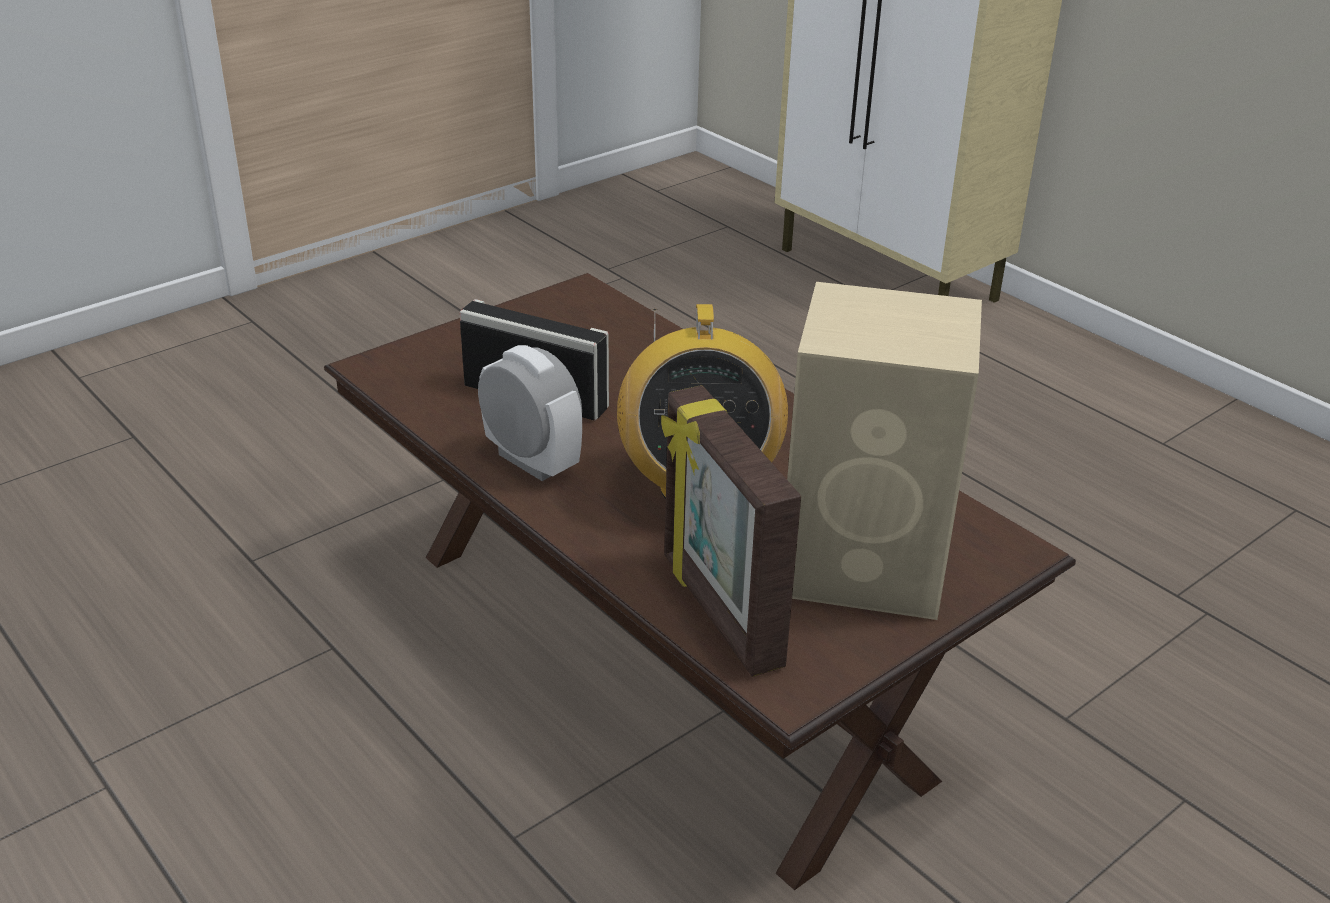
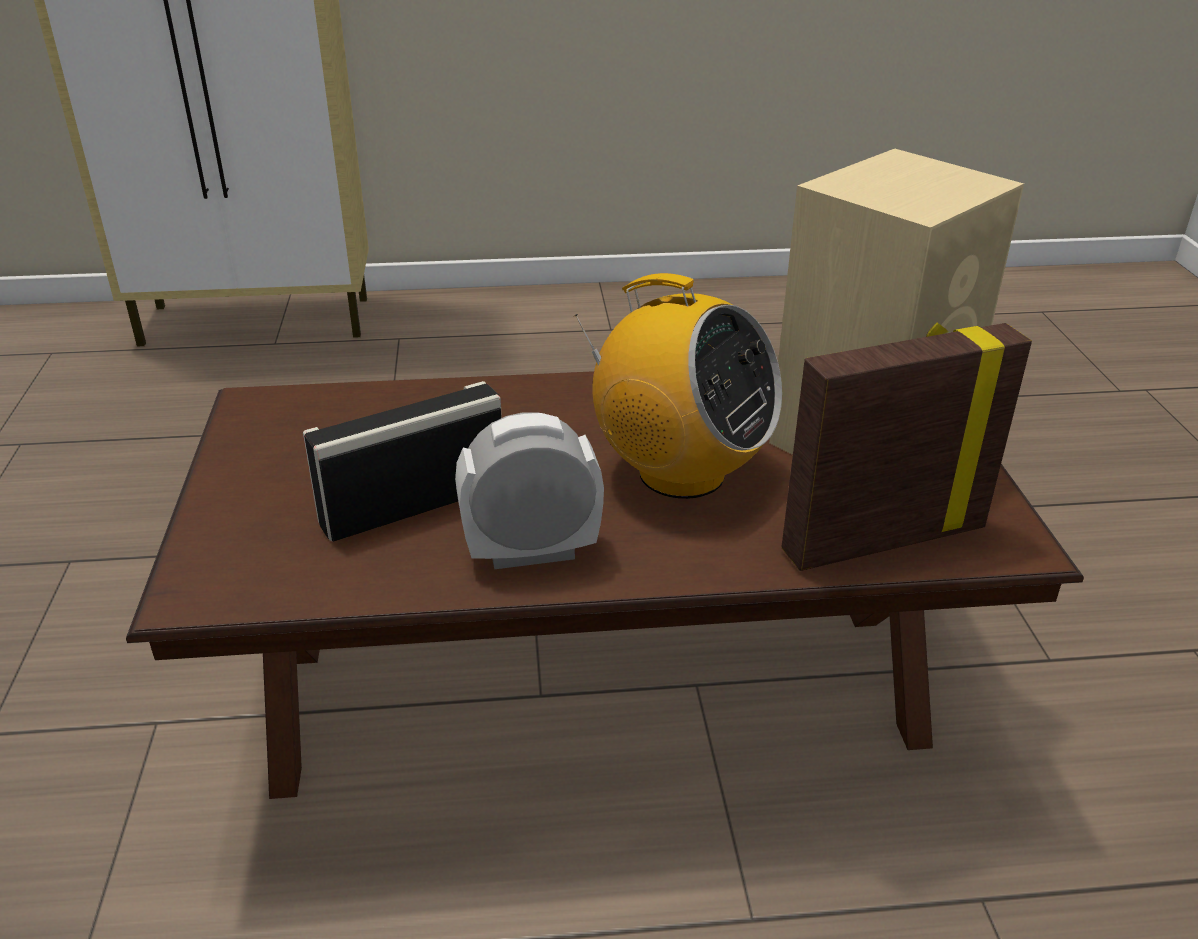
camera: 55 degrees left, 0 degrees up
picture frame [661,385,801,677] -> picture frame turned 150 degrees clockwise [781,323,1032,571]

